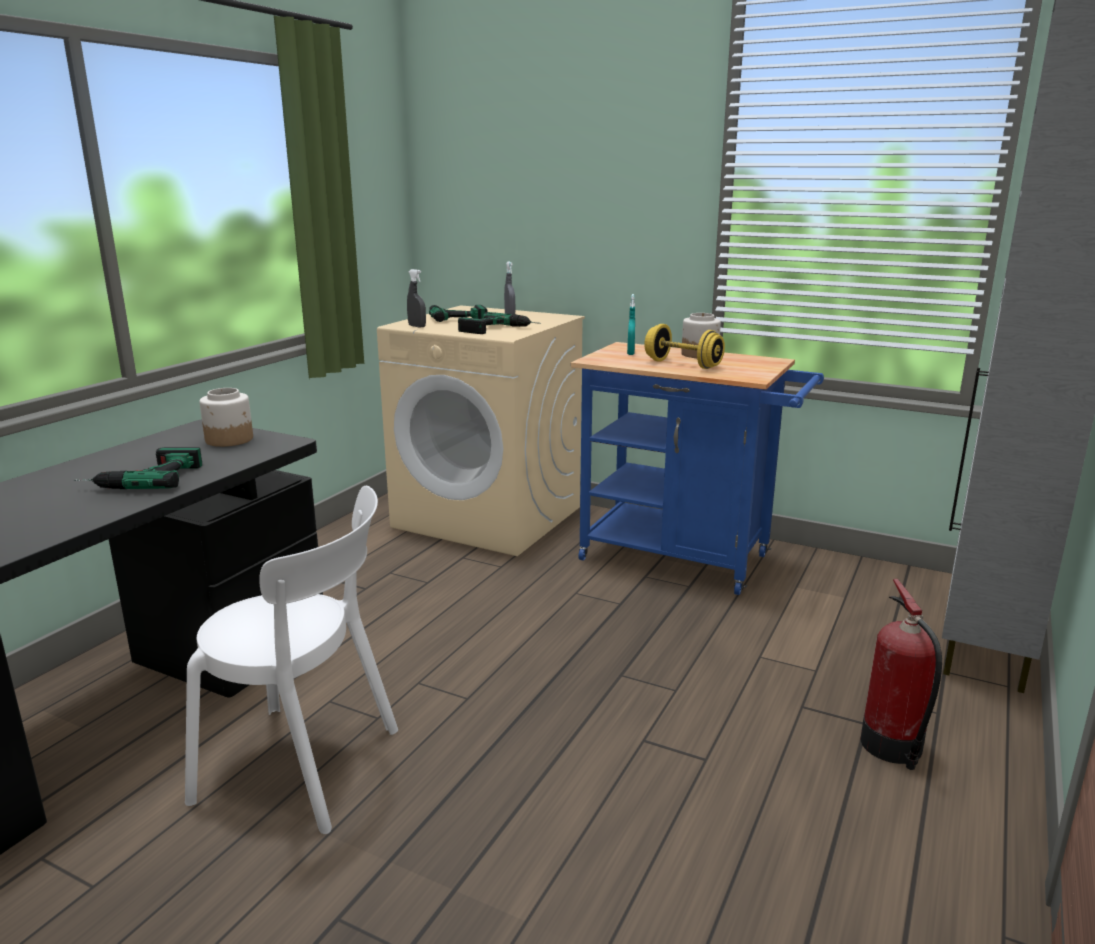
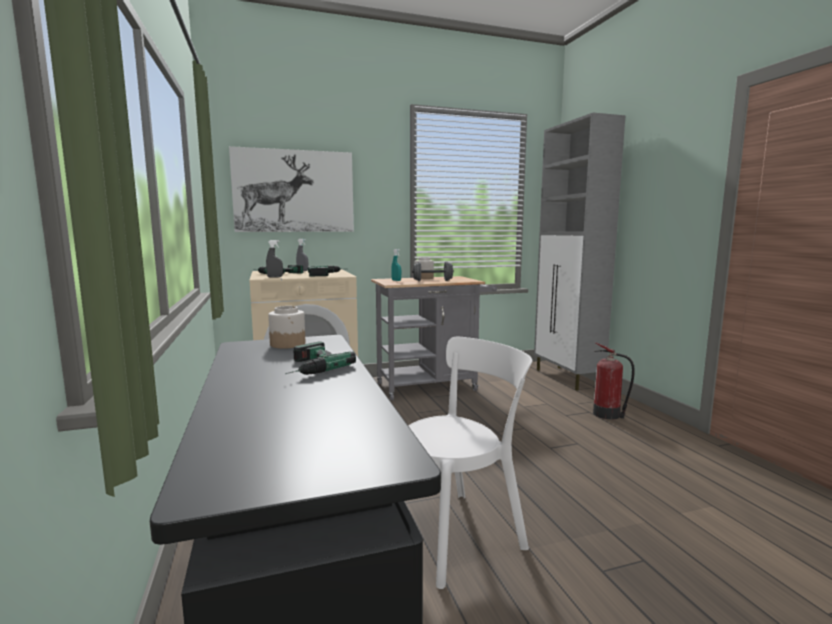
camera: 45 degrees left, 10 degrees down
blue cart [570,342,824,595] -> grey cart [371,276,497,401]
yellow dumbbell [644,324,725,369] -> grey dumbbell [412,261,454,281]
none -> picture [229,146,354,232]

